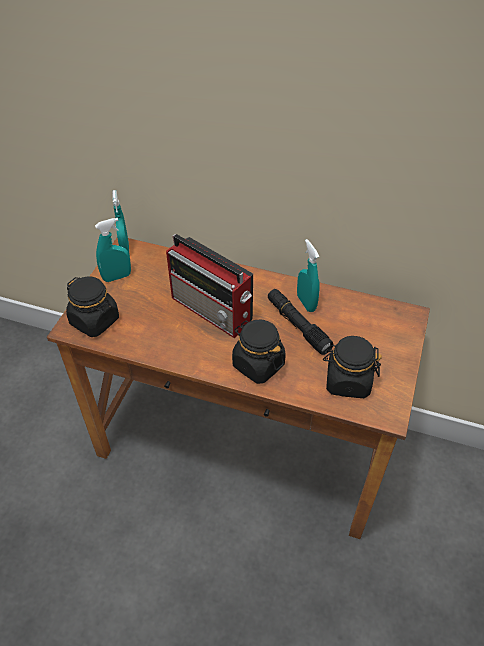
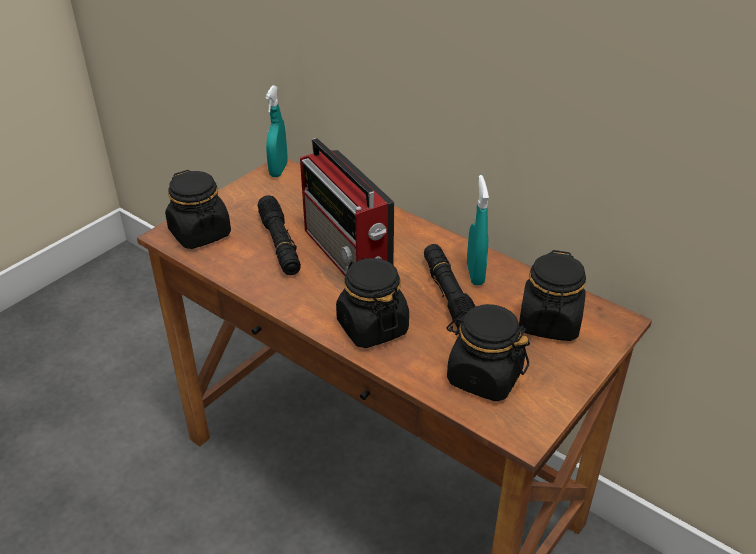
camera: 20 degrees right, 10 degrees down
turquoise spray bottle [95,218,131,282] -> none
none -> black flashlight [257,195,301,275]
none -> black jar [519,250,586,341]

